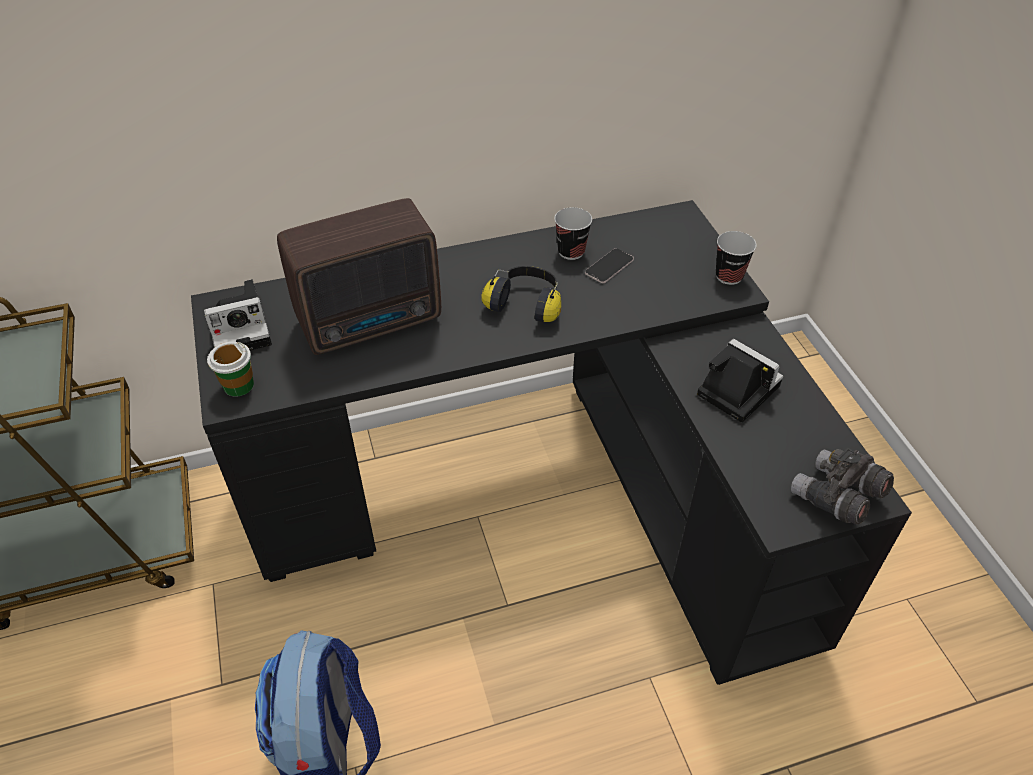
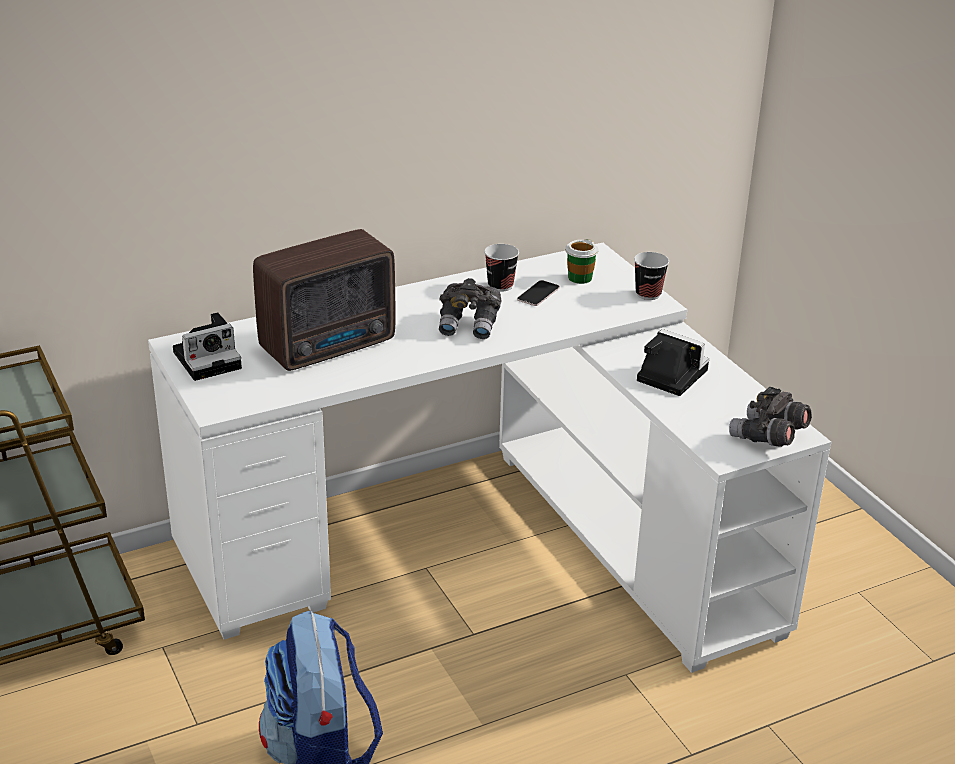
camera: 10 degrees left, 15 degrees down
black desk [191,200,912,685] -> white desk [148,243,831,673]
cup [207,341,254,396] -> cup moved to [565,239,598,284]
headphones [481,266,561,323] -> grey binoculars [439,278,502,339]

